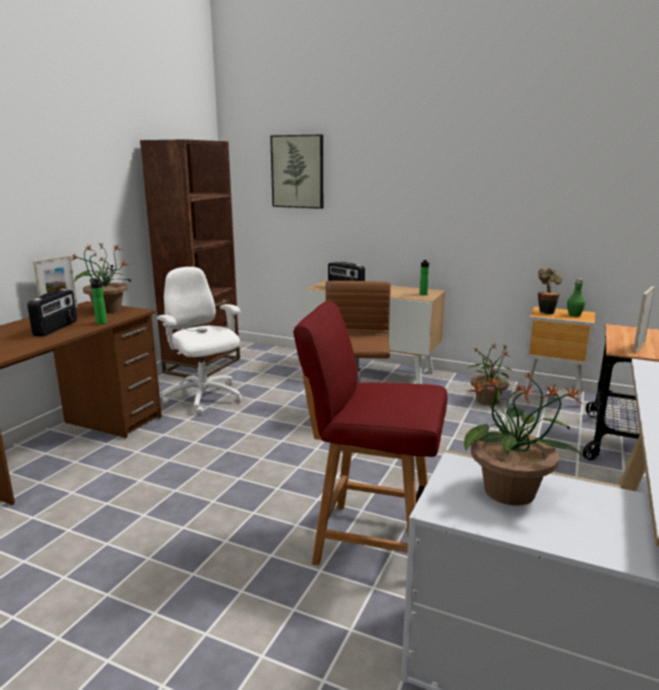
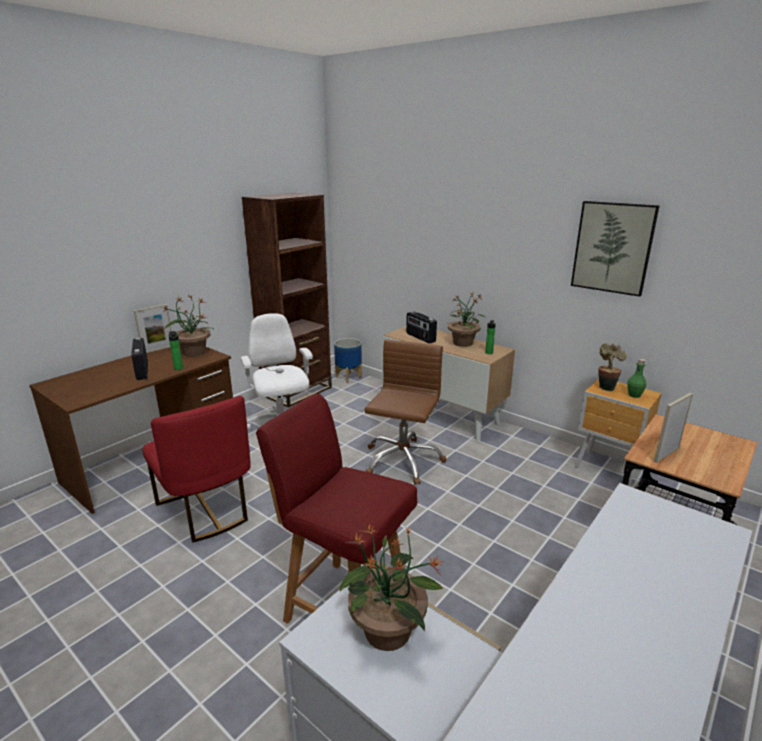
camera: 15 degrees right, 5 degrees up
radio [27,289,77,336] -> radio turned 135 degrees clockwise [131,338,148,380]
picture [270,135,323,209] -> picture moved to [571,201,660,297]
potted plant [468,342,511,405] -> potted plant moved to [448,292,486,347]
none -> red chair [142,396,251,542]
none -> planter [334,338,362,383]

